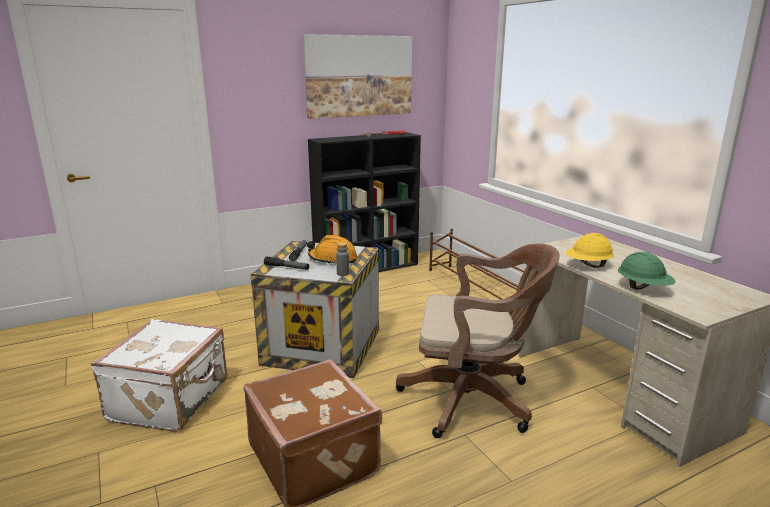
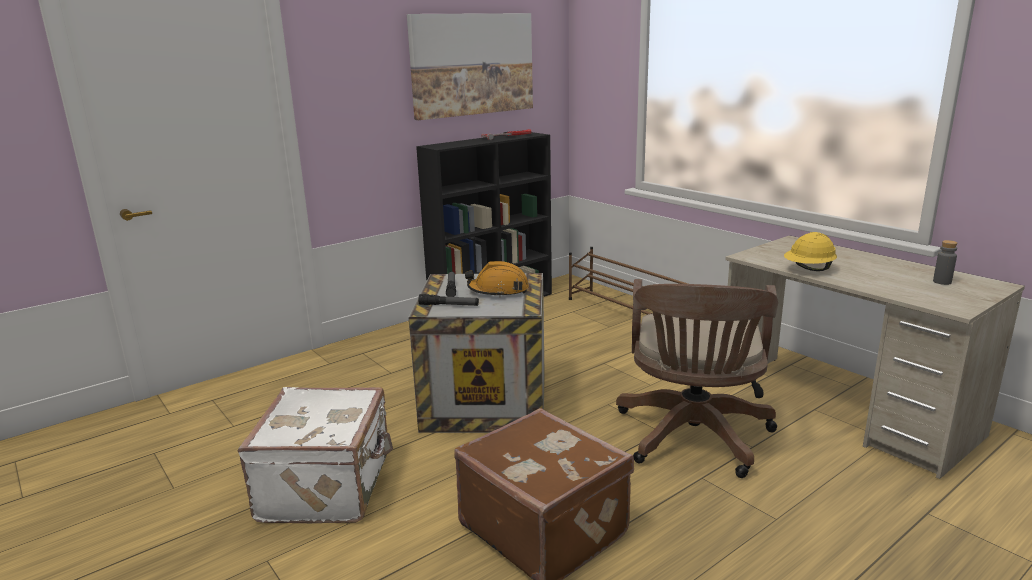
camera: 10 degrees left, 0 degrees up
grey bottle [336,242,349,276] -> grey bottle moved to [933,240,958,285]
brown office chair [396,244,560,438] -> brown office chair turned 105 degrees clockwise [616,279,778,478]
green hard hat [618,252,675,290] -> none

